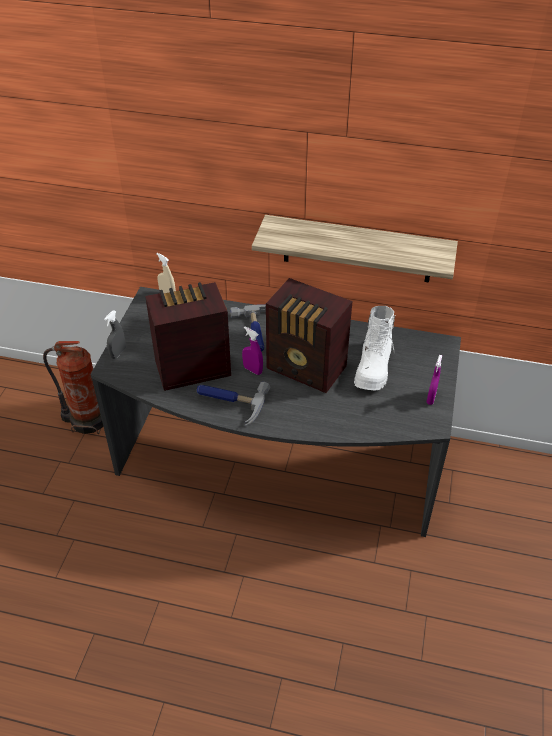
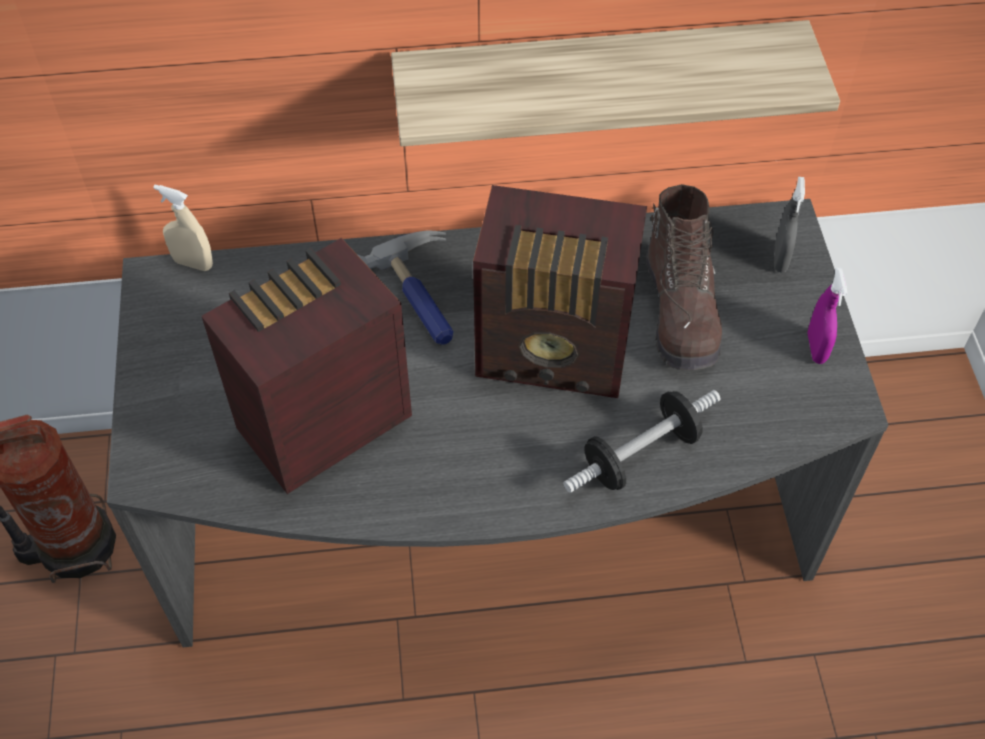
camera: 20 degrees left, 10 degrees up
grey spray bottle [104,311,126,359] -> grey spray bottle moved to [774,177,805,273]
hammer [197,382,270,426] -> none
purple spray bottle [242,326,263,375] -> none
white boot [354,306,395,390] -> brown boot [646,184,722,370]
none -> dumbbell [563,390,721,493]

